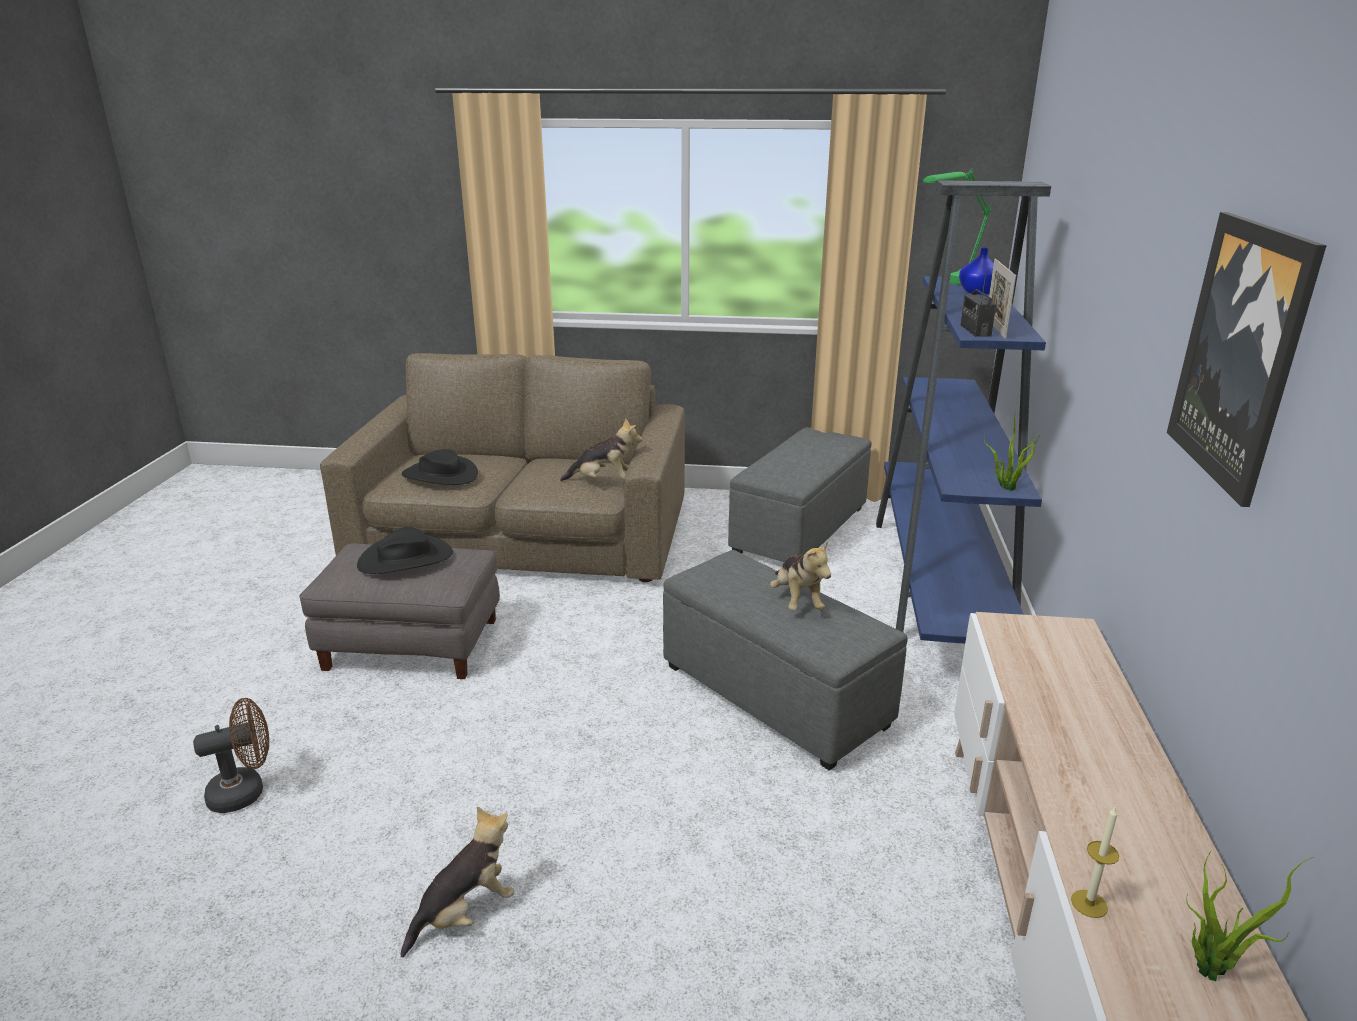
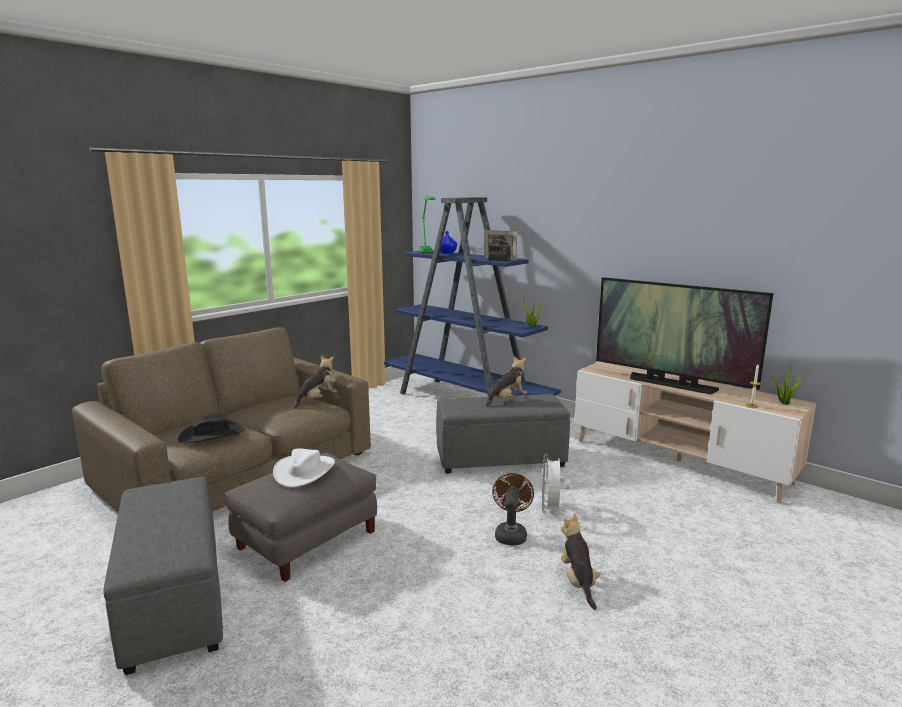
camera: 55 degrees left, 10 degrees down
brown fan [193,698,269,813] -> brown fan moved to [492,473,534,546]
black hat [357,527,453,574] -> white hat [273,448,335,488]
grey ottoman [728,427,872,562] -> grey ottoman moved to [103,477,223,675]
plush toy [770,541,831,610] -> plush toy turned 60 degrees counterclockwise [486,356,527,407]
picture [1167,212,1327,507] -> none
none -> white fan [542,454,570,513]
none -> television [596,277,773,394]

